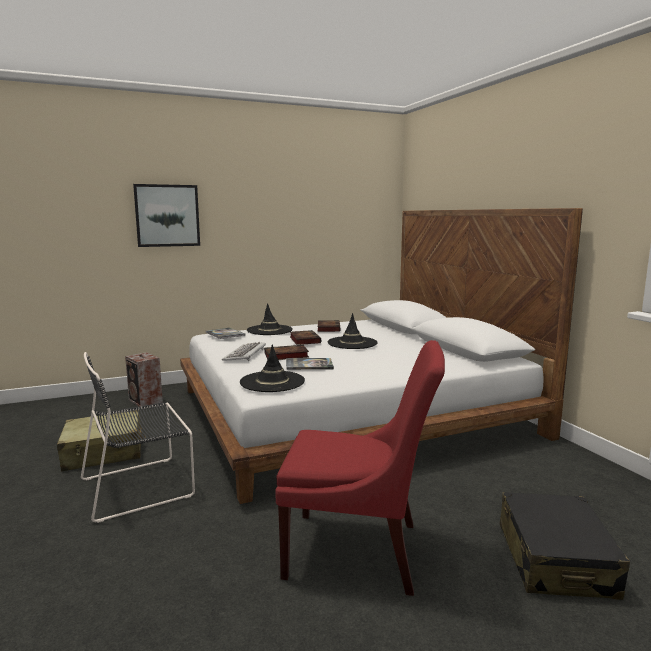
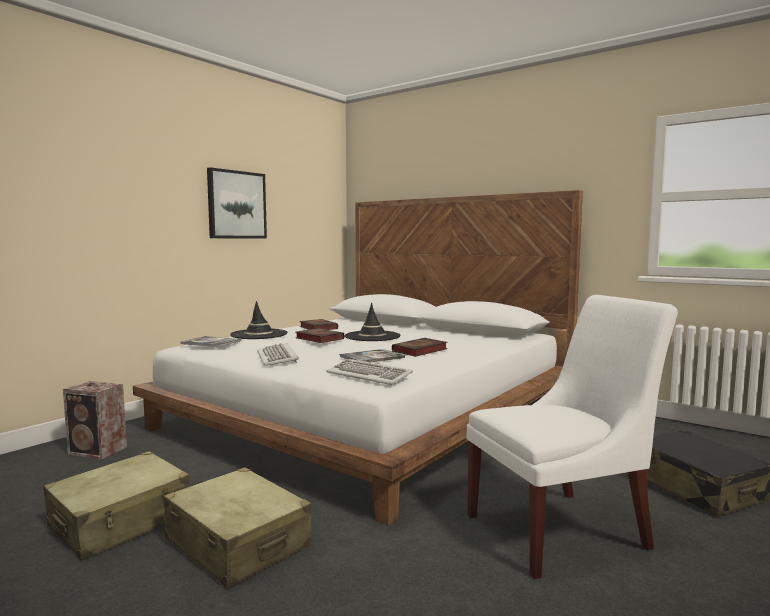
camera: 30 degrees left, 5 degrees down
black chair [81,352,195,523] -> beige suitcase [164,467,312,588]
picture [133,184,200,247] -> picture moved to [207,167,267,239]
black hat [240,344,305,392] -> keyboard [327,359,413,385]
book [264,345,309,360] -> book moved to [392,338,448,357]
red chair [275,340,445,596] -> white chair [467,295,678,579]

